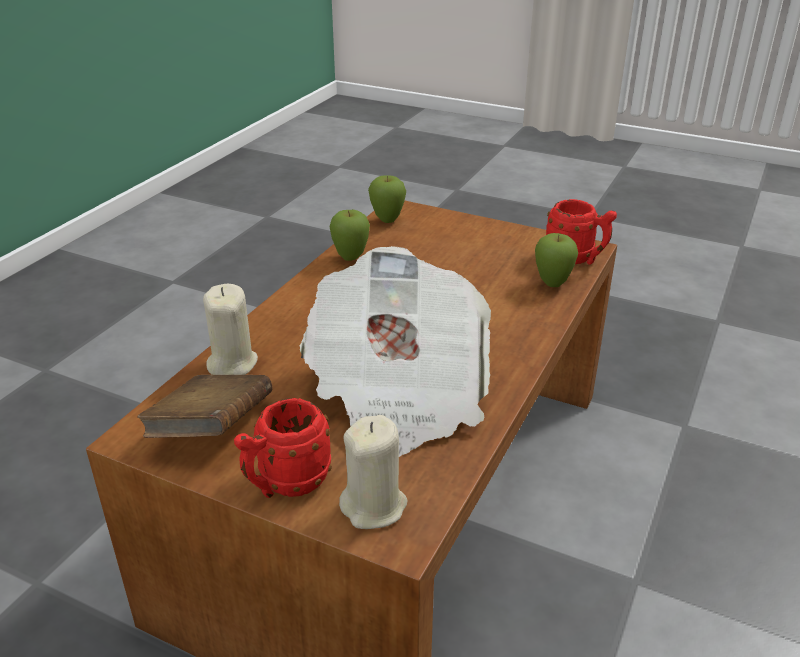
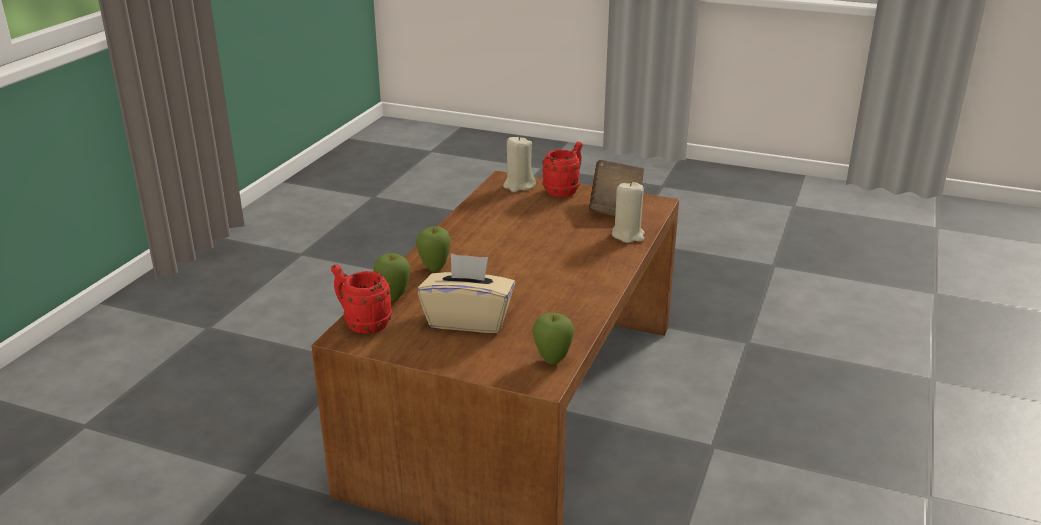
camera: 175 degrees right, 5 degrees down
newspaper [299,246,491,457] -> none
apple [330,210,370,261] -> apple moved to [416,227,451,271]
none -> beige tissue box [418,253,515,333]

